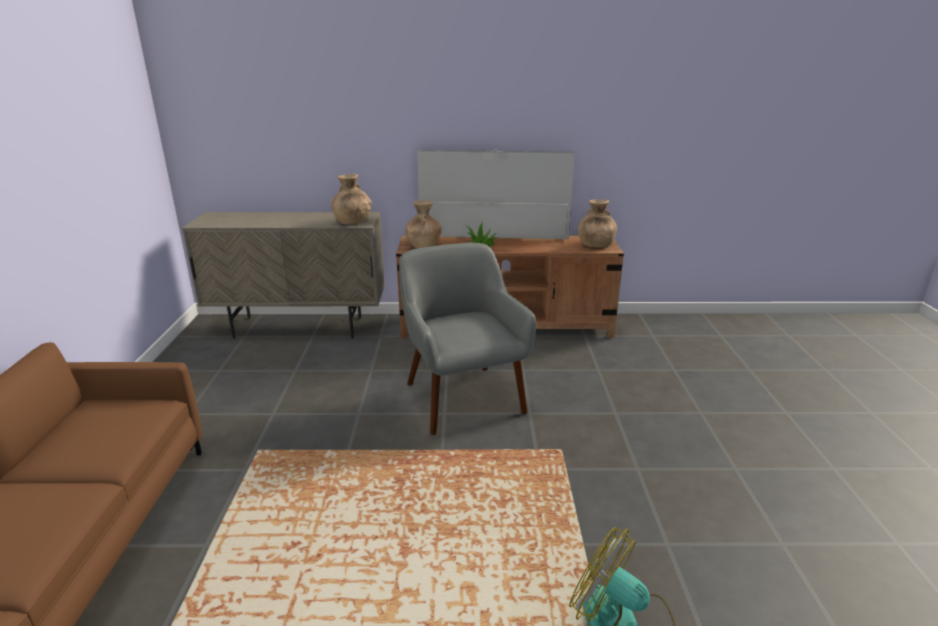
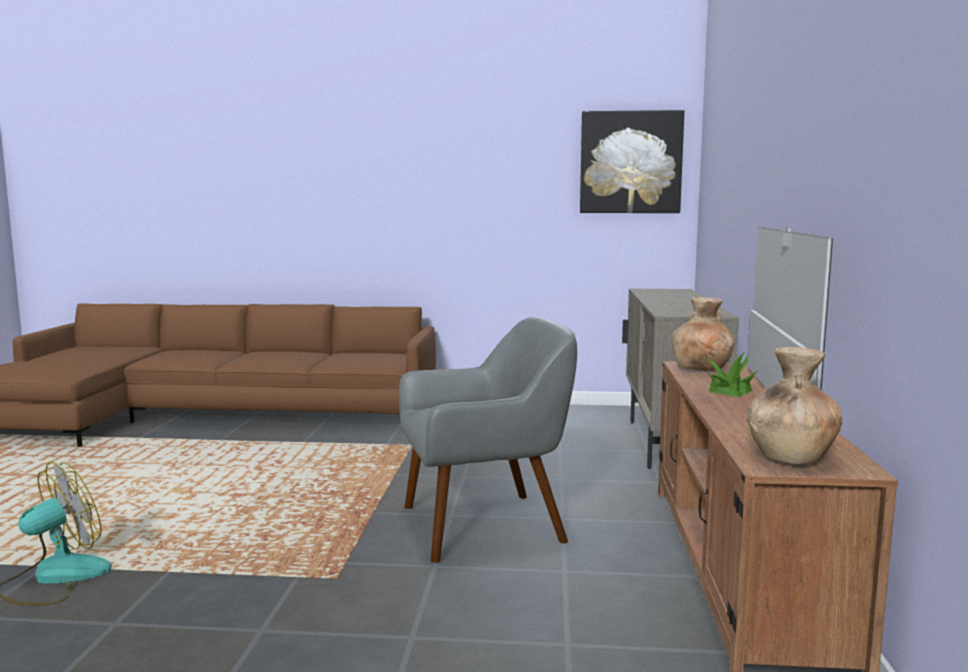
camera: 95 degrees right, 15 degrees down
brown vase [331,174,372,224] -> none
none -> picture [580,110,684,213]

